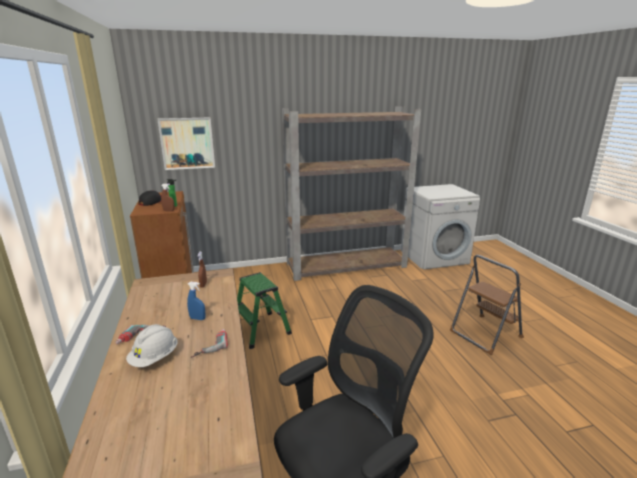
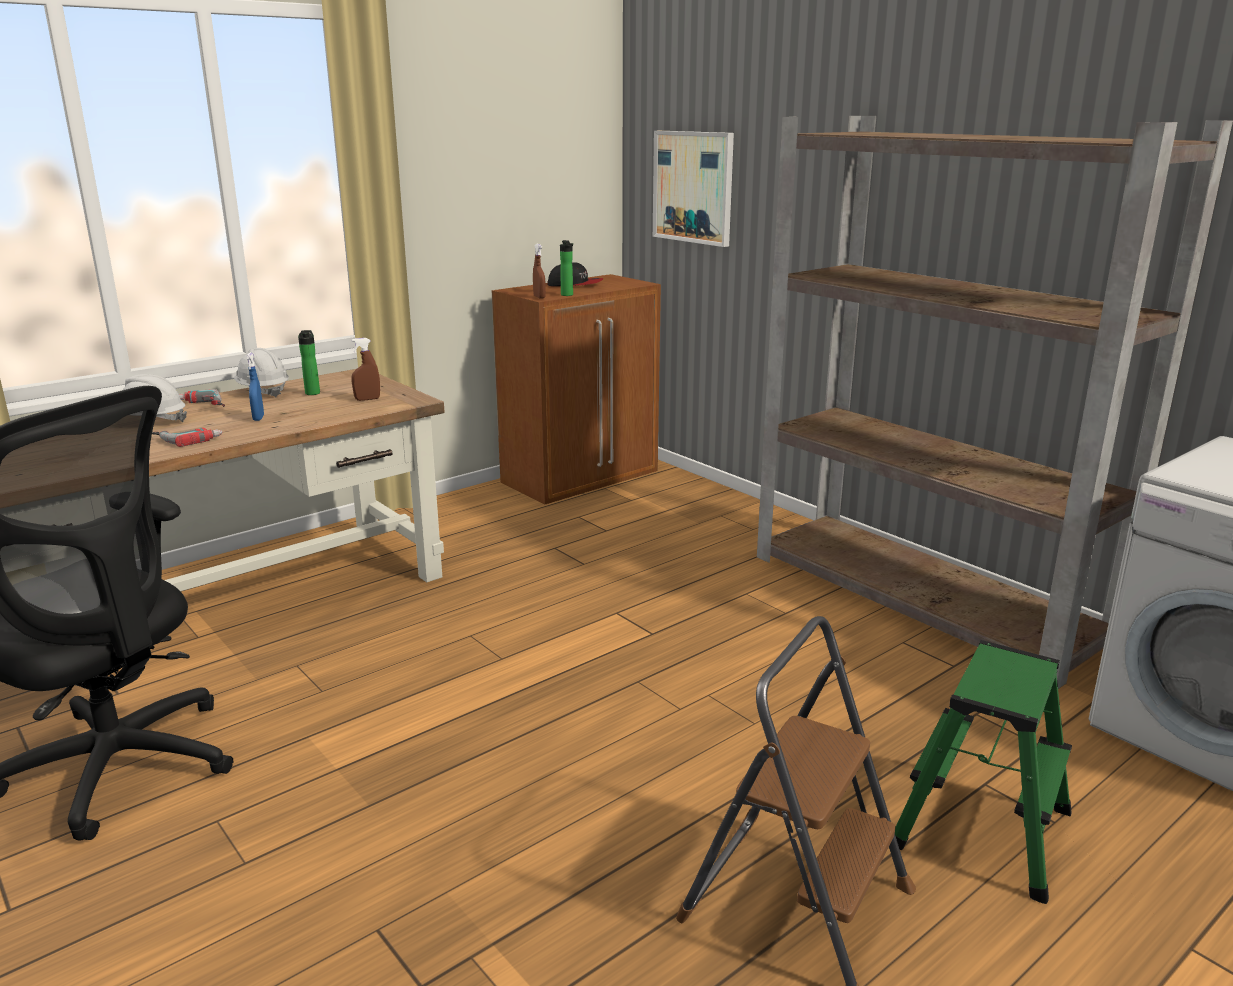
camera: 65 degrees right, 0 degrees up
green step ladder [237,272,292,349] -> green step ladder moved to [895,640,1072,904]
none -> white hard hat [234,348,289,398]
none -> bottle [298,330,320,395]

